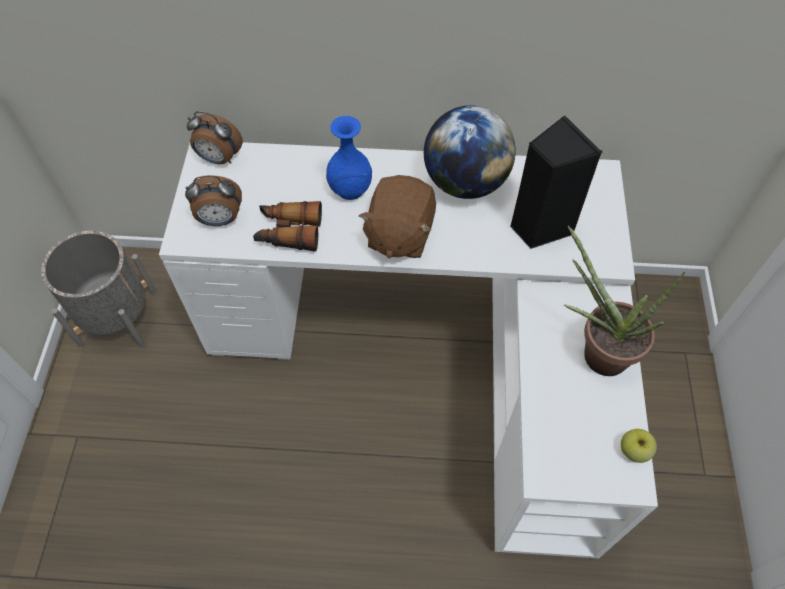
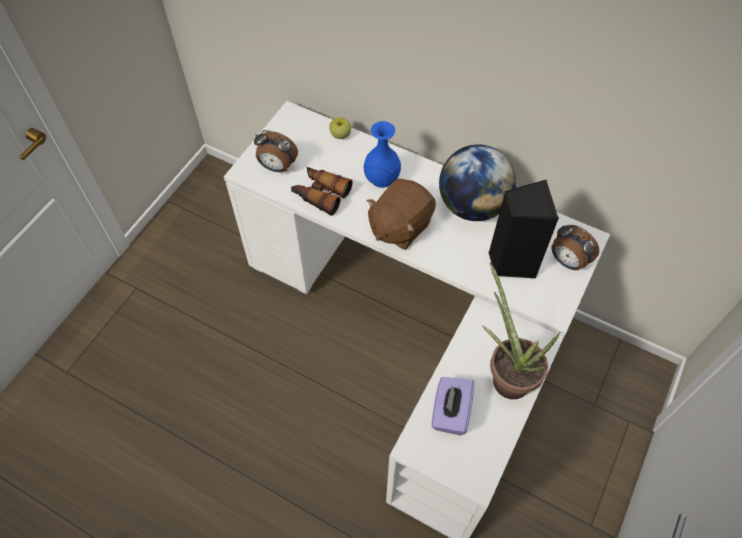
camera: 25 degrees right, 0 degrees up
grey planter [41,231,157,348] -> none
alarm clock [187,111,243,164] -> alarm clock moved to [551,225,599,270]
apple [621,429,657,463] -> apple moved to [329,118,351,139]
none -> purple tissue box [432,377,474,435]

